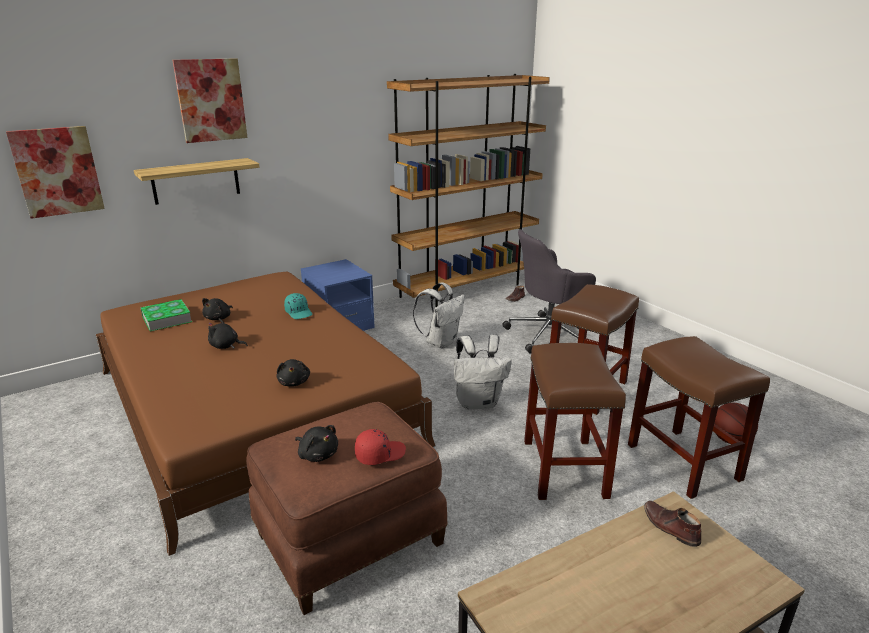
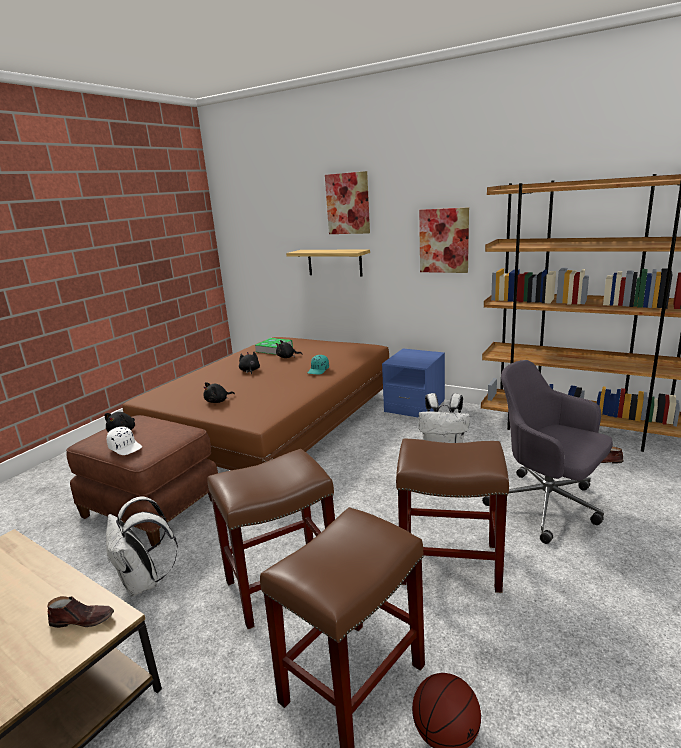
camera: 65 degrees right, 5 degrees down
picture [6,126,105,219] -> picture moved to [419,208,469,273]
red cap [355,429,406,465] -> white cap [107,427,142,455]
white backpack [454,335,512,410] -> white backpack moved to [106,496,178,597]
brown shoe [644,501,701,547] -> brown shoe turned 60 degrees clockwise [47,596,114,628]

